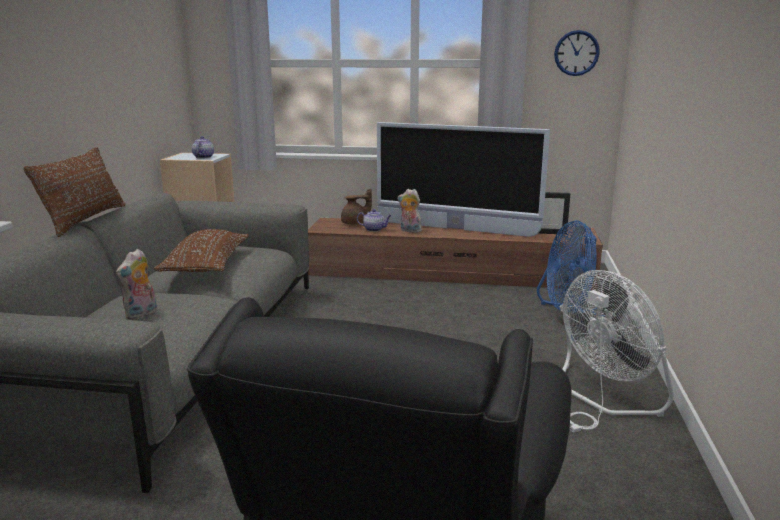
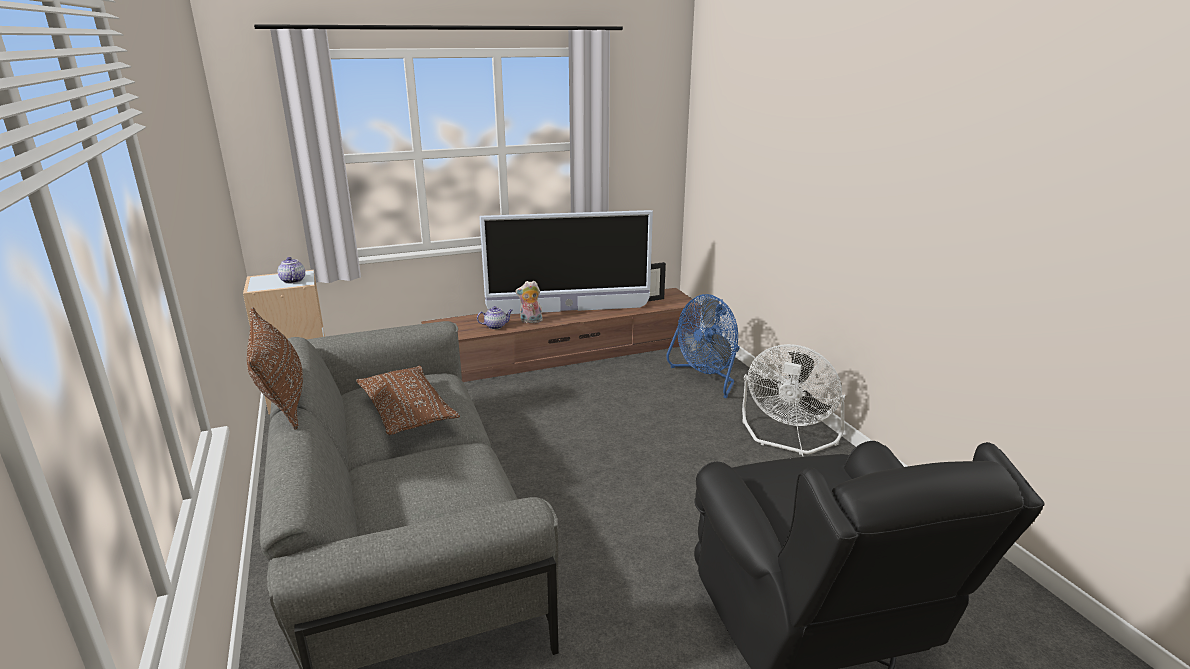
camera: 30 degrees left, 5 degrees up
plush toy [116,249,157,320] -> none
brown teapot [341,188,372,225] -> none
wall clock [554,30,600,76] -> none

